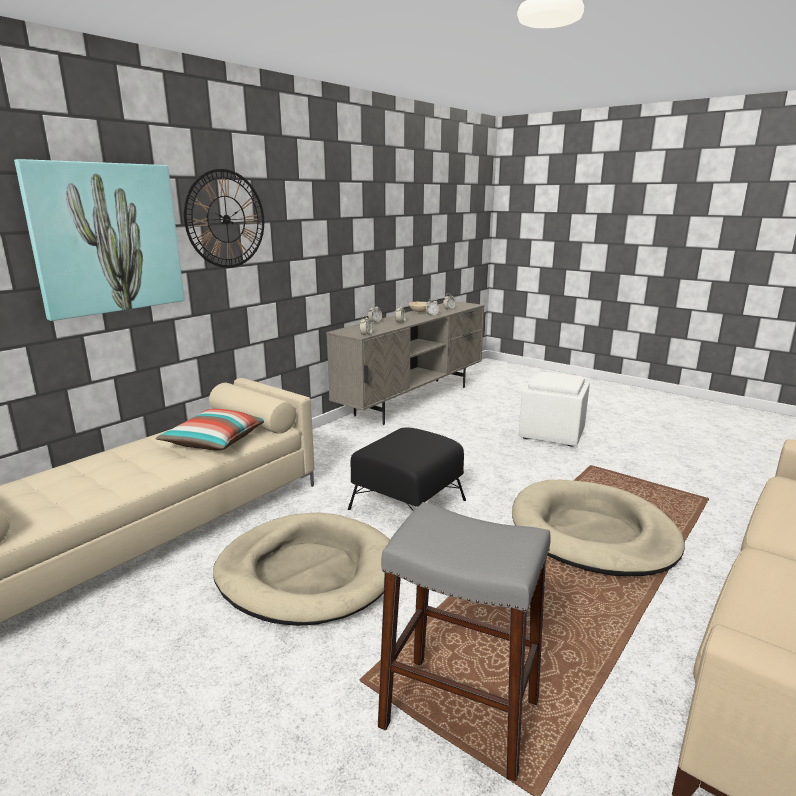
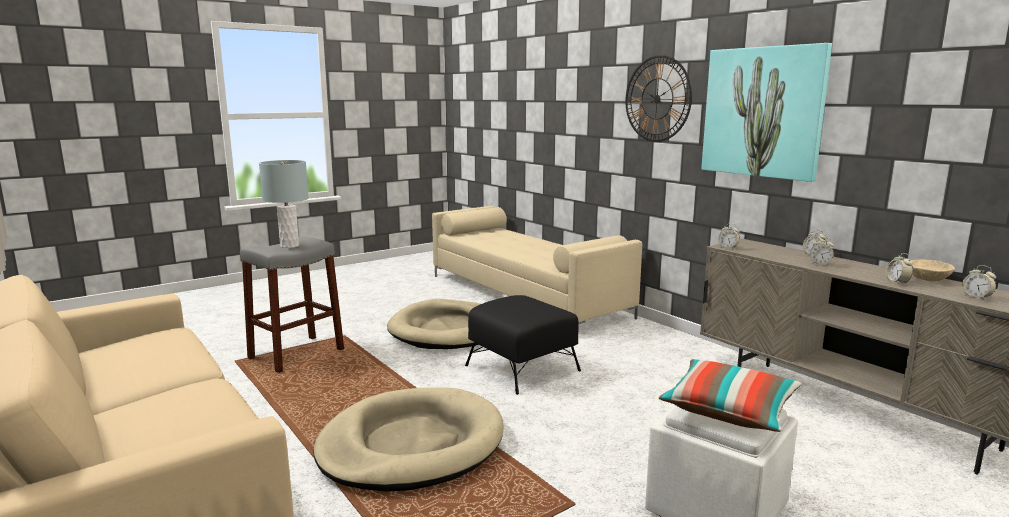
camera: 105 degrees right, 5 degrees down
picture [14,159,185,321] -> picture moved to [701,43,832,182]
pillow [155,409,264,451] -> pillow moved to [659,359,802,432]
none -> grey table lamp [259,160,309,248]

